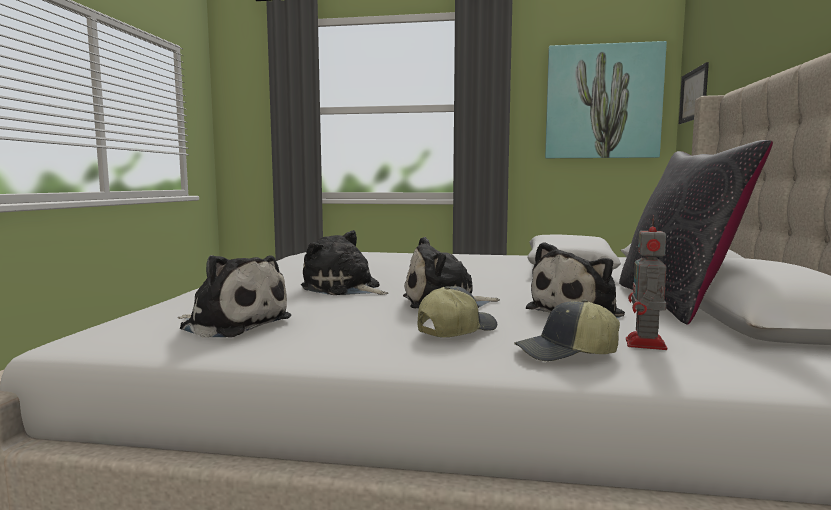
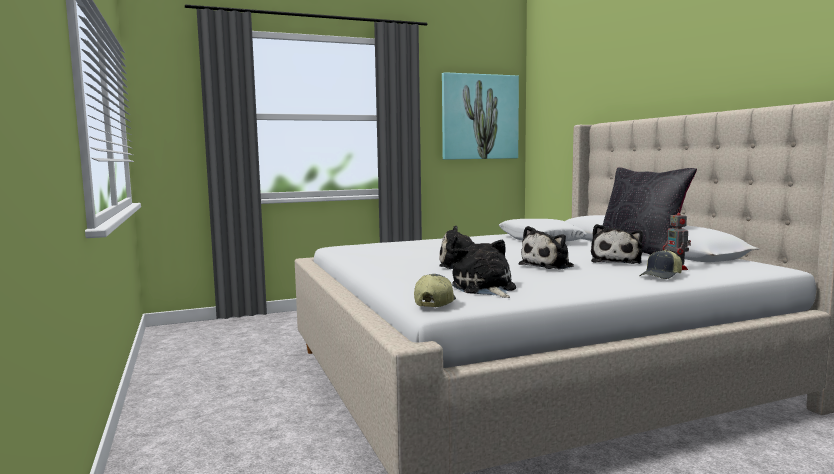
camera: 30 degrees left, 0 degrees up
plush toy [178,255,291,338] -> plush toy turned 105 degrees counterclockwise [452,240,516,298]
cap [418,286,497,337] -> cap moved to [414,274,456,307]
picture [679,62,709,124] -> none

